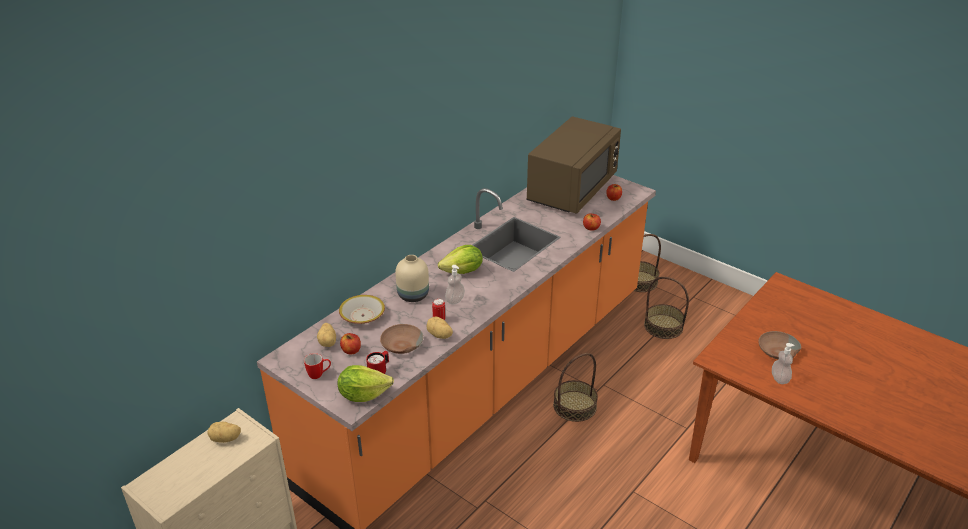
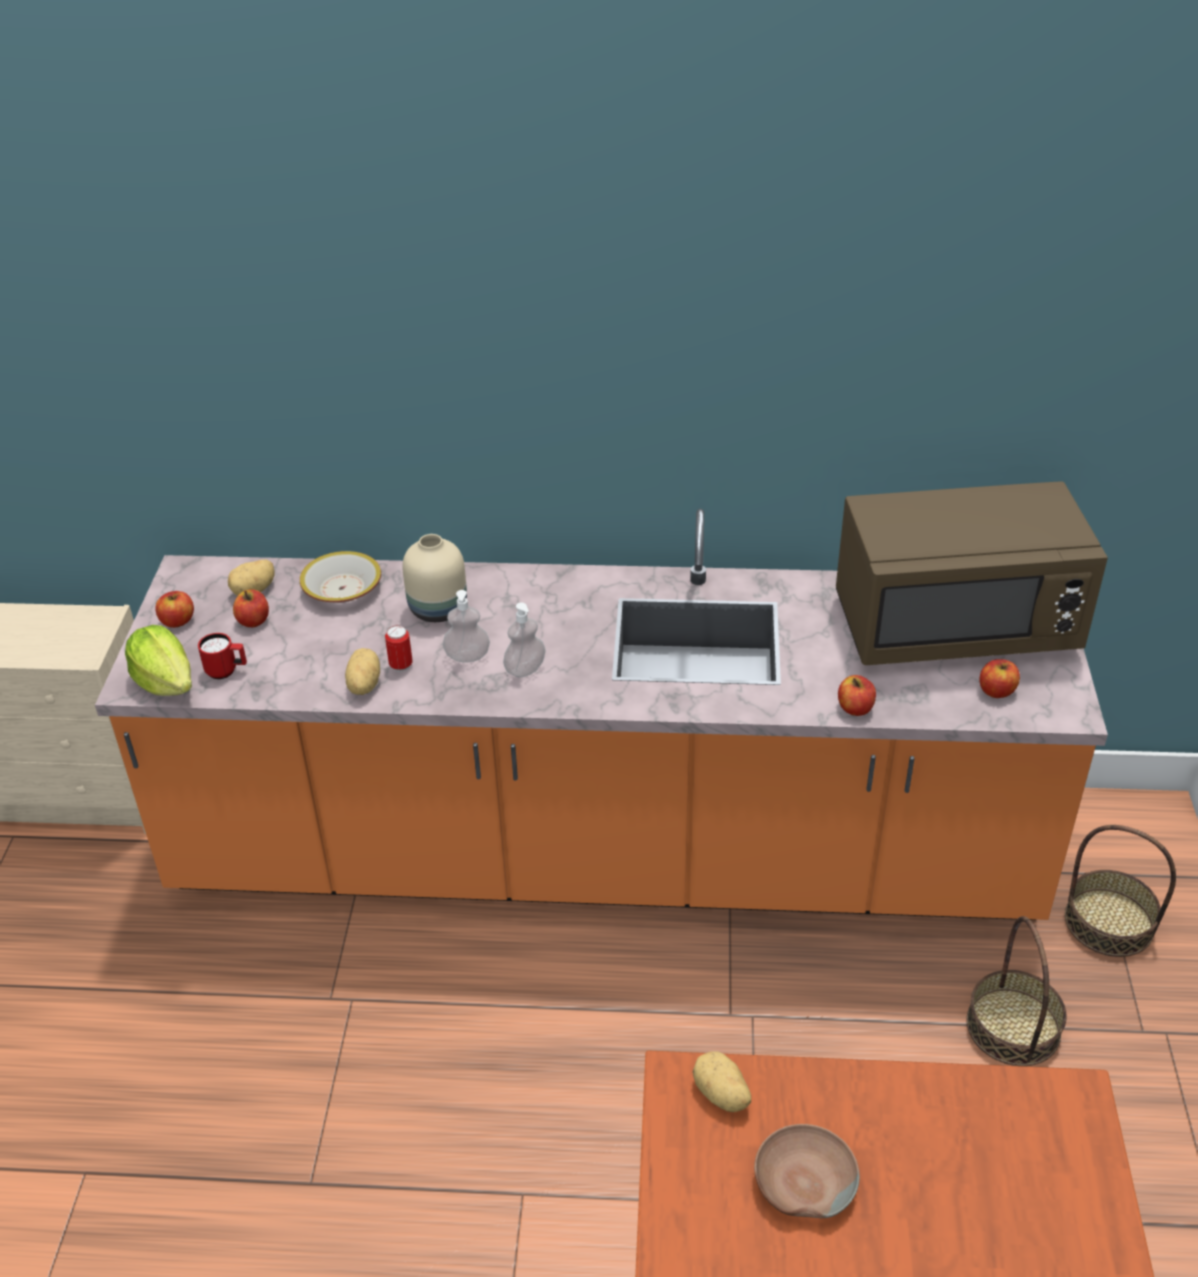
camera: 55 degrees right, 5 degrees up
potato [208,422,241,443] -> potato moved to [693,1051,751,1112]
mug [304,353,331,379] -> apple [155,591,194,628]
brown bowl [380,324,423,354] -> none
lettuce [438,245,483,274] -> none
basket [553,353,598,422] -> none
soap dispenser [772,343,795,384] -> soap dispenser moved to [503,602,545,677]

